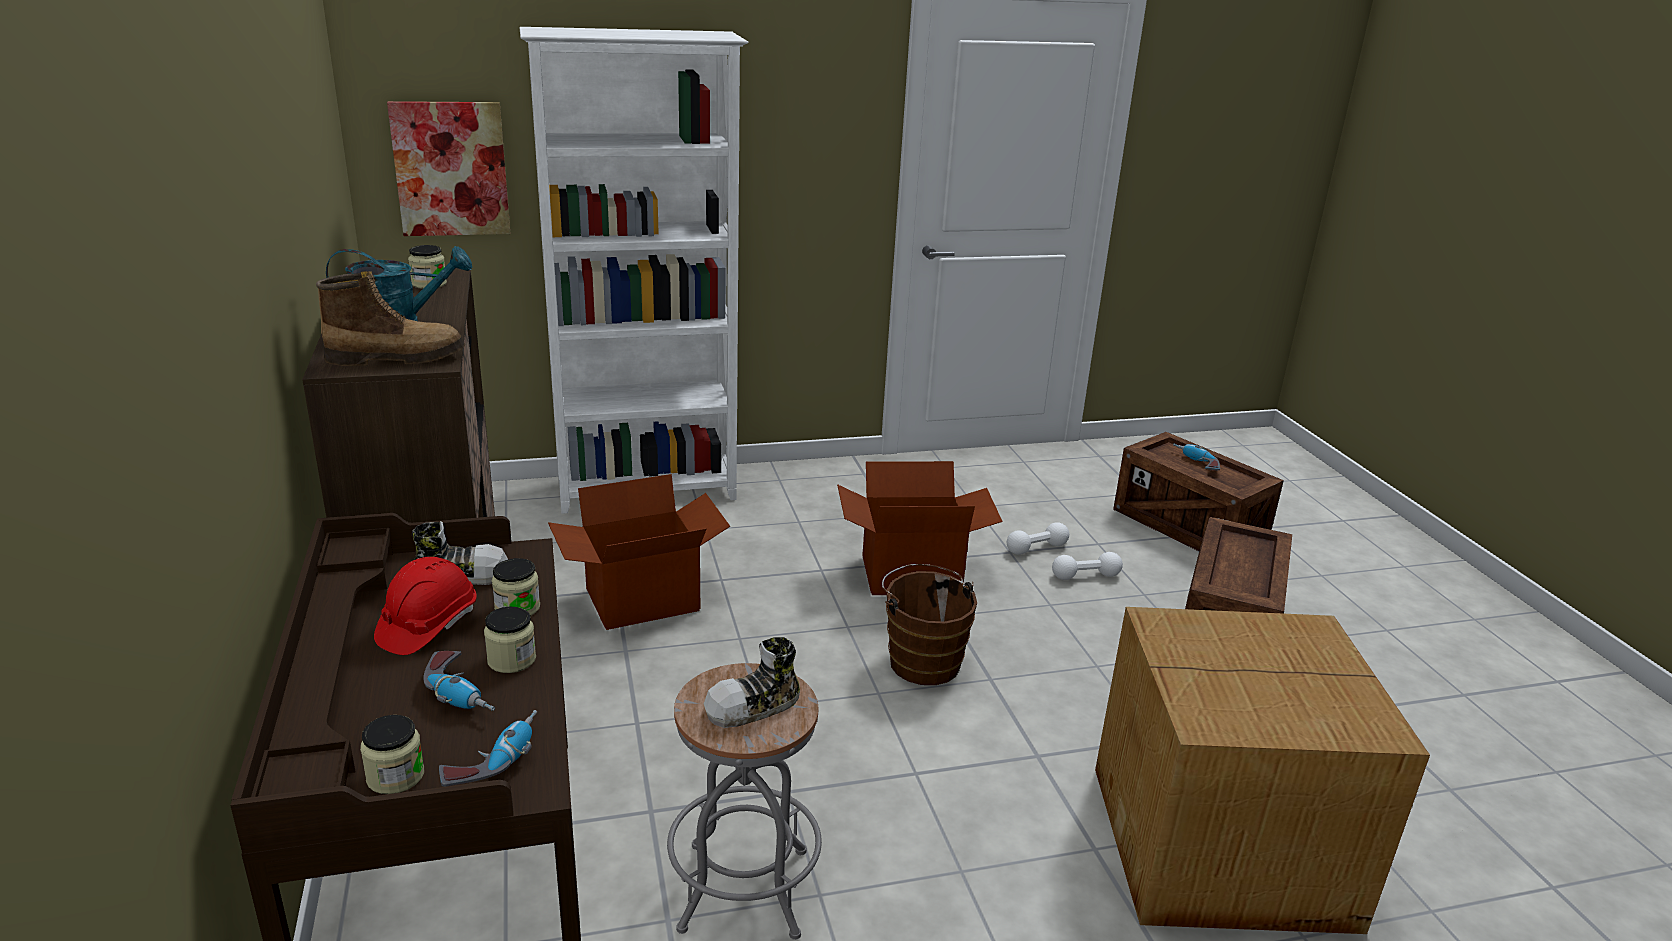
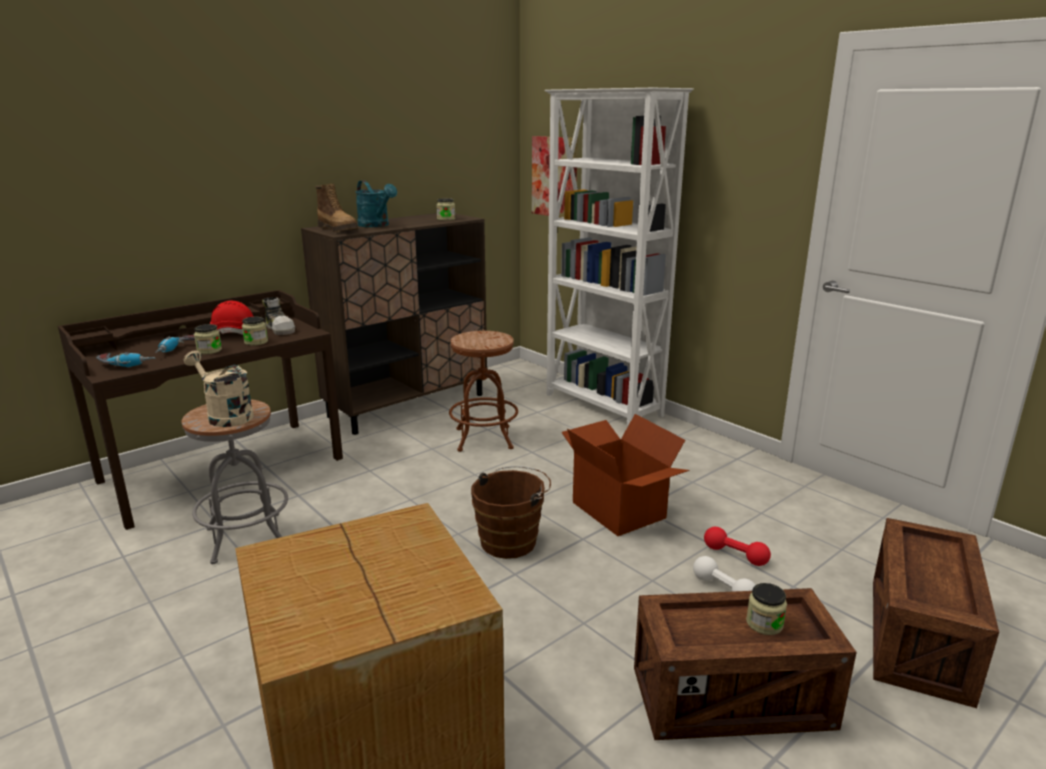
camera: 65 degrees right, 5 degrees down
jar [360,715,424,794] -> jar moved to [746,583,787,635]
cardboard box [548,474,730,630] -> brown stool [449,331,518,452]
shoe [704,637,800,728] -> beige watering can [184,350,254,427]
white dumbbell [1007,522,1069,555] -> red dumbbell [704,527,771,566]
power drill [1173,444,1220,471] -> none

